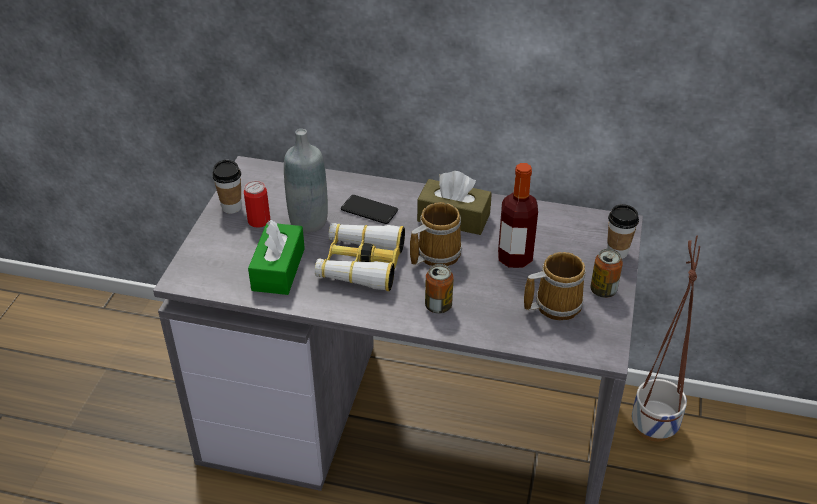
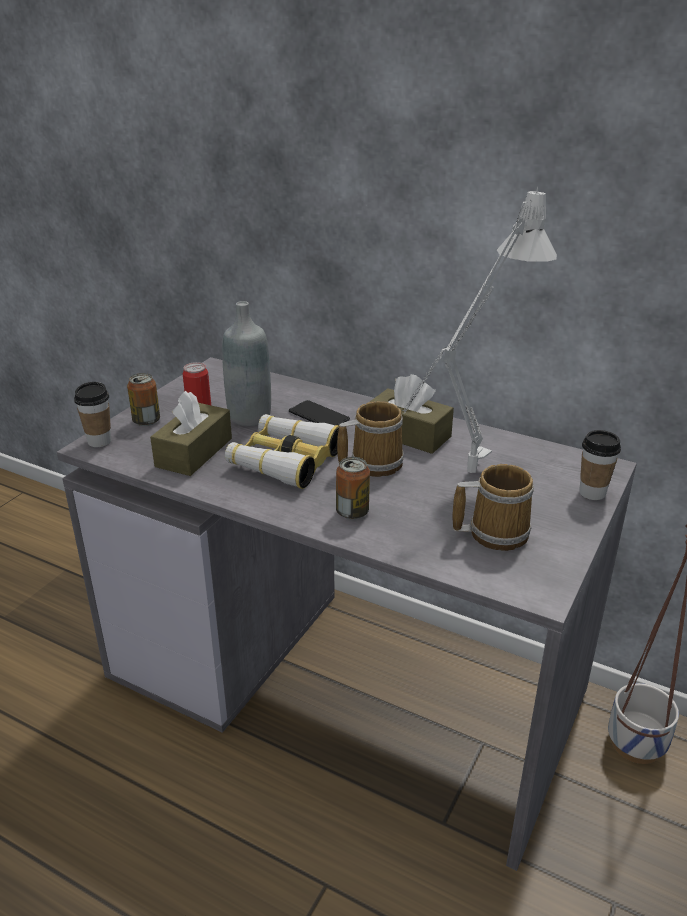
camera: 15 degrees right, 10 degrees down
cup [212,160,242,214] -> cup moved to [74,382,111,447]
green tissue box [248,220,305,295] -> brown tissue box [150,391,232,476]
bottle [498,163,538,268] -> grey table lamp [403,187,557,473]
can [590,249,623,298] -> can moved to [127,373,160,426]

